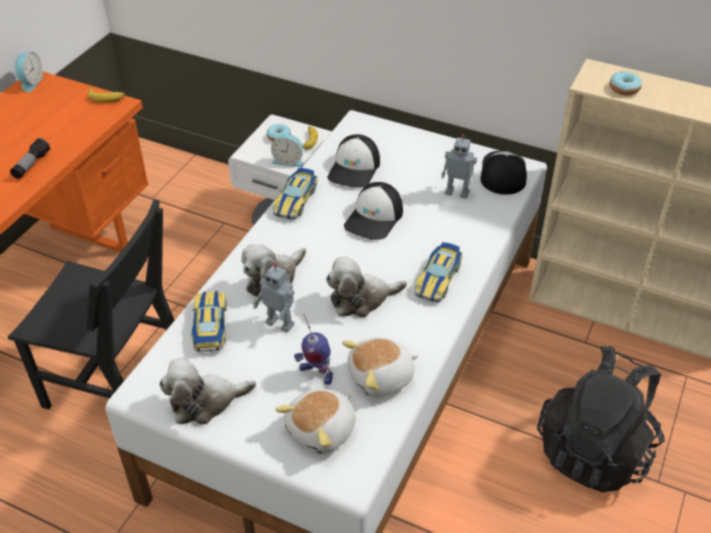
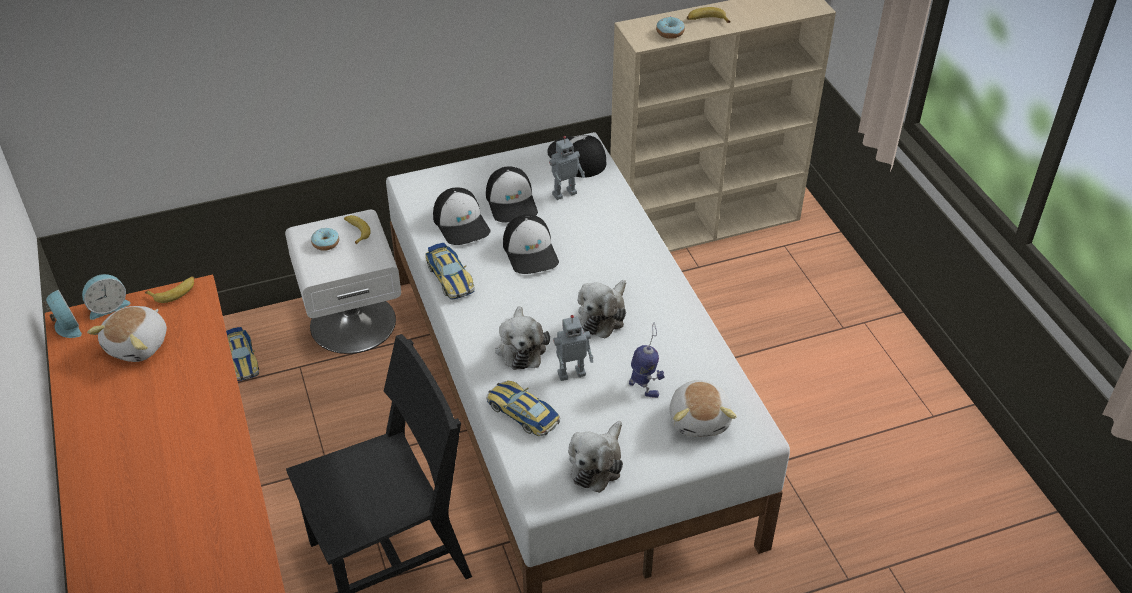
camera: 45 degrees left, 0 degrees up
flashlight [10,138,50,179] -> none
alarm clock [271,134,303,167] -> alarm clock moved to [82,274,130,320]
toy robot [294,314,333,385] -> toy robot turned 120 degrees counterclockwise [629,323,665,398]
plush toy [342,337,419,398] -> plush toy moved to [87,306,167,362]
toy car [415,242,463,302] -> toy car moved to [226,327,259,381]
black backpack [537,346,665,493] -> none
none -> cap [486,166,538,223]
none -> banana [687,7,731,23]

